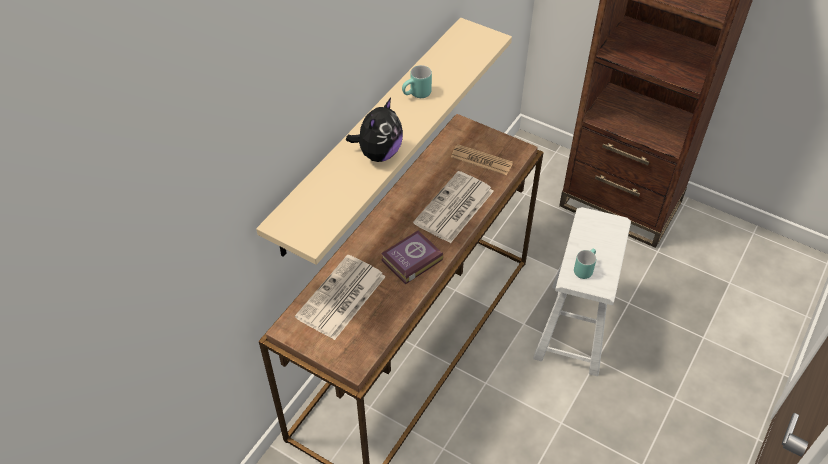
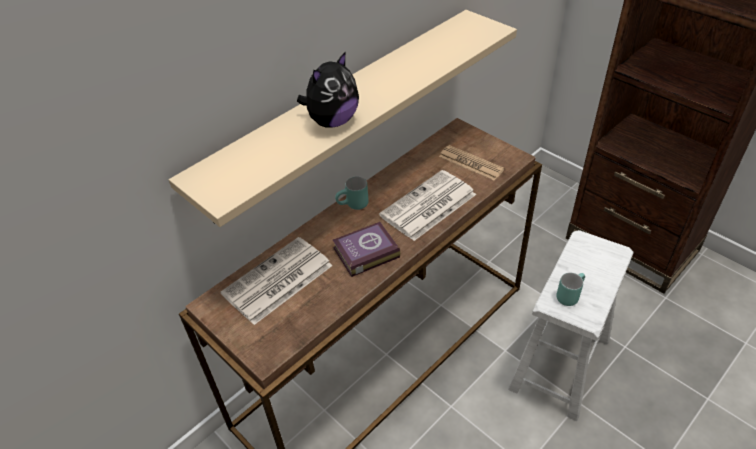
camera: 15 degrees right, 5 degrees down
turquoise mug [402,65,432,98] -> turquoise mug moved to [335,176,369,210]

